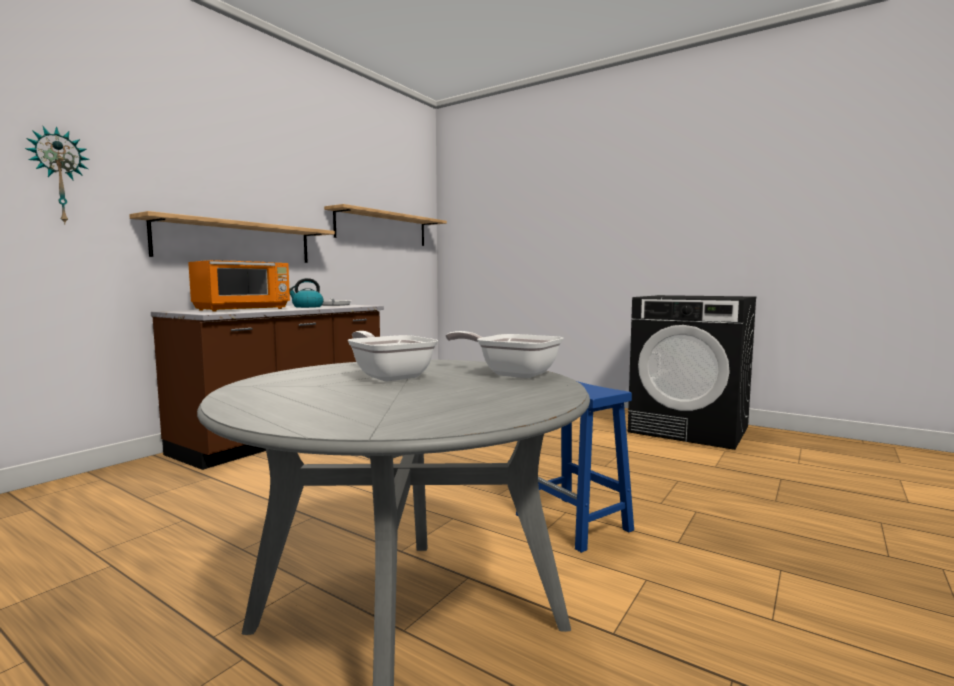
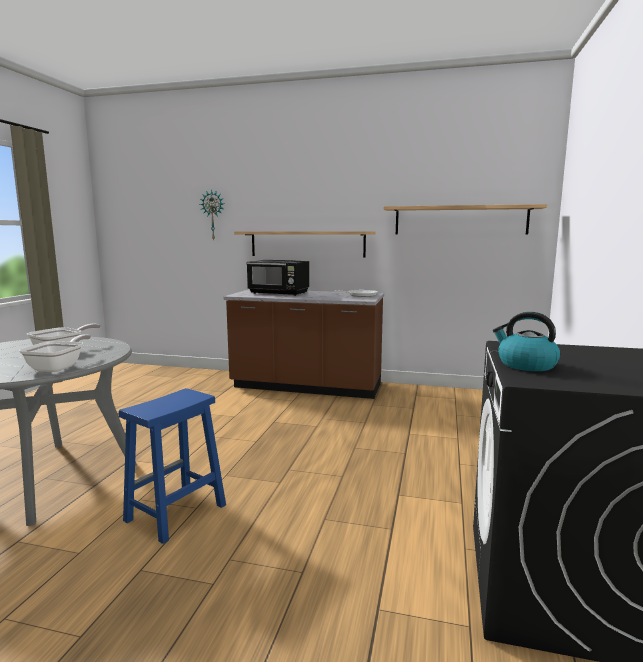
camera: 70 degrees right, 5 degrees up
orange microwave [188,260,290,312] -> black microwave [246,260,309,296]
kettle [289,278,324,308] -> kettle moved to [493,312,560,371]

